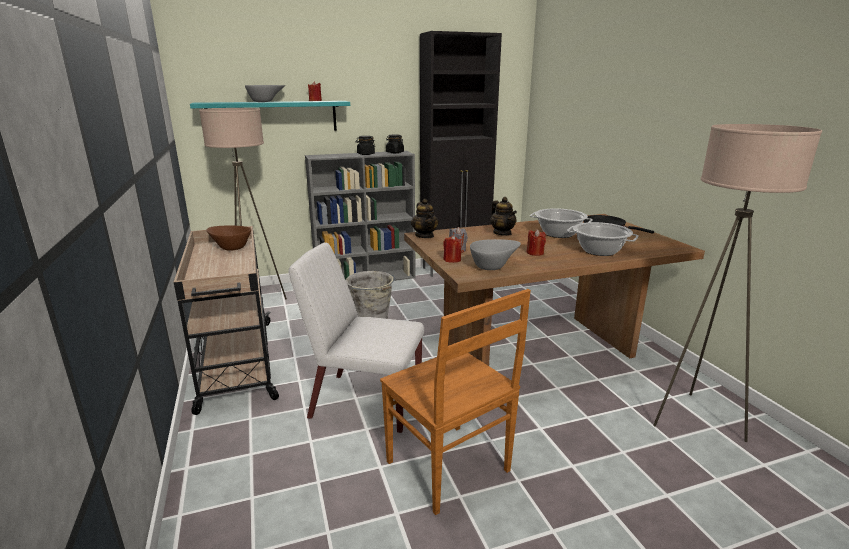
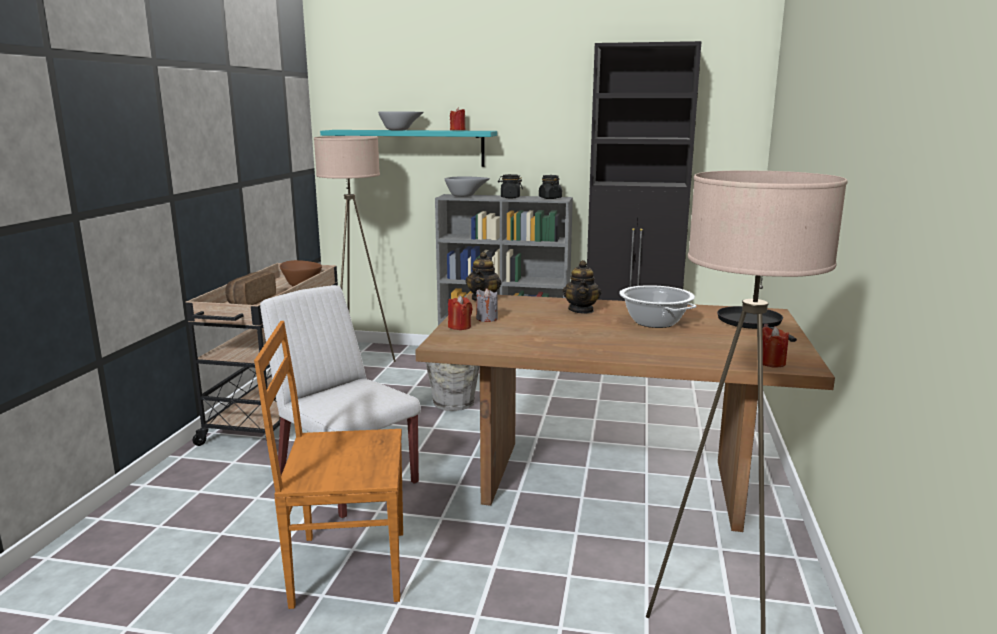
camera: 30 degrees right, 5 degrees down
brown chair [380,289,531,515] -> brown chair turned 90 degrees clockwise [254,321,403,609]
grey bowl [470,239,521,270] -> grey bowl moved to [445,176,490,197]
red candle [527,229,546,256] -> red candle moved to [763,326,789,367]
cooking pot [567,222,639,256] -> none
none -> bread [225,272,276,305]

